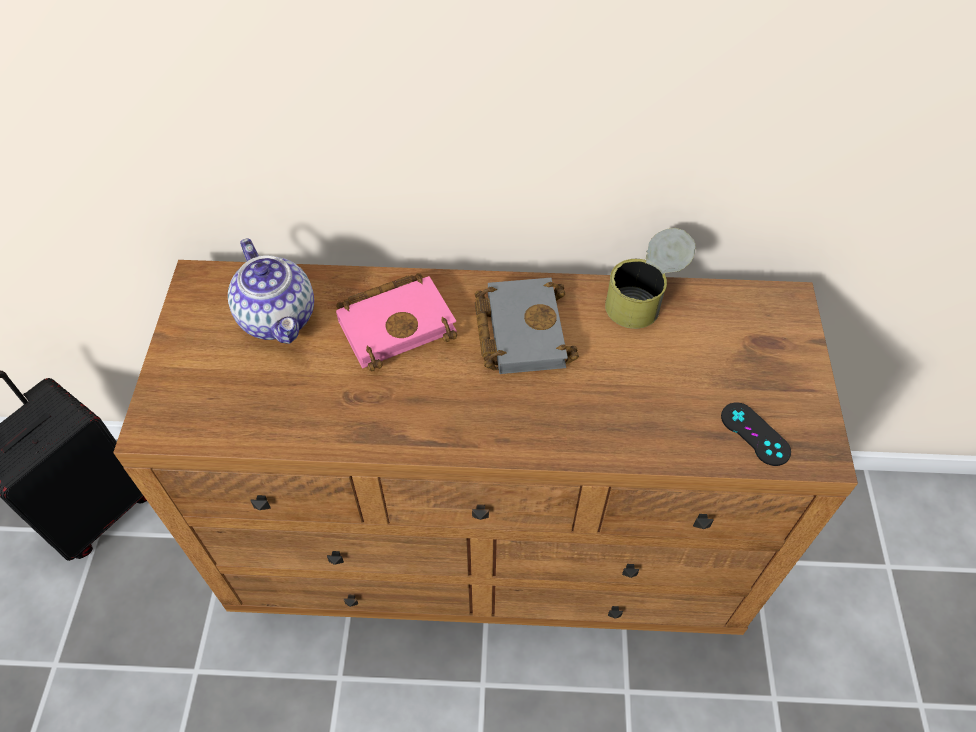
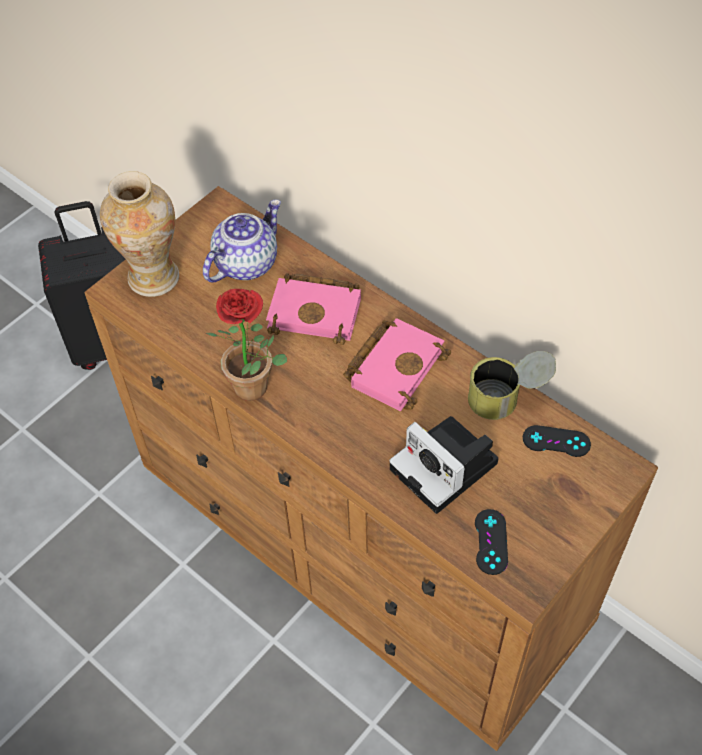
camera: 40 degrees right, 0 degrees up
teapot [228,239,314,344] -> teapot turned 150 degrees counterclockwise [203,200,281,283]
grey book [475,278,579,374] -> pink book [343,318,451,411]
none -> vase [100,171,179,297]
none -> potted plant [206,289,287,401]
none -> camera [389,416,498,514]
none -> black game controller [523,425,591,457]

